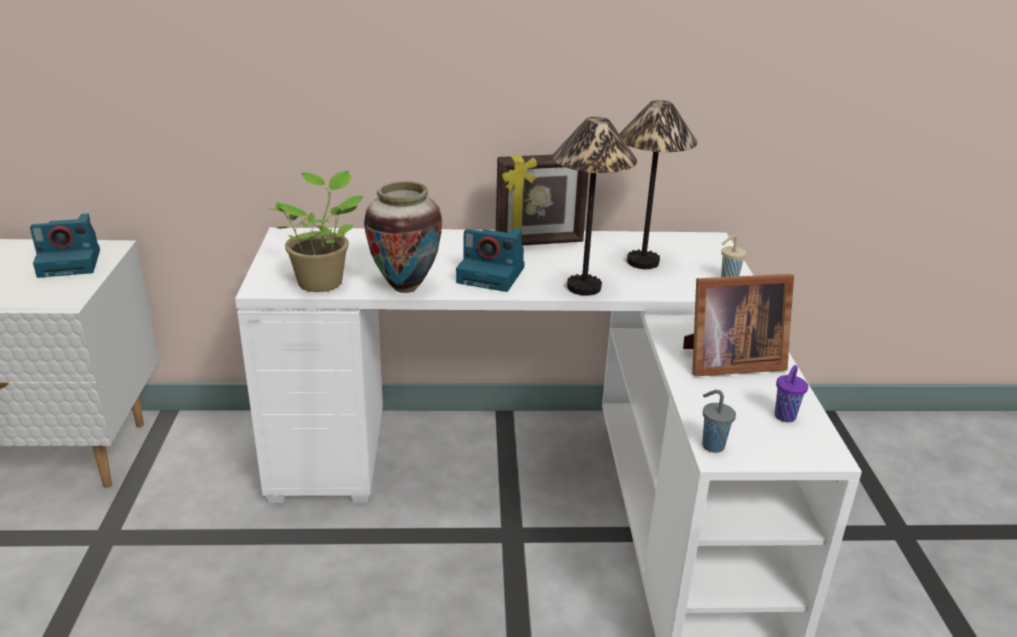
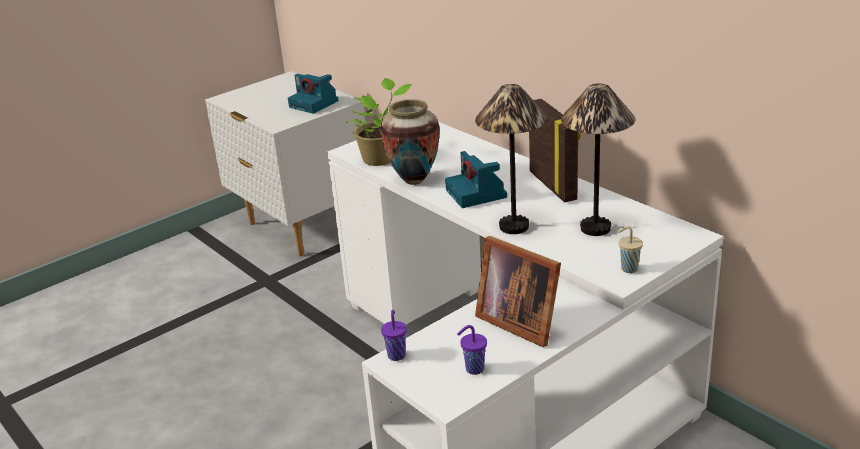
camera: 55 degrees right, 0 degrees up
picture frame [496,155,589,245] -> picture frame turned 150 degrees counterclockwise [529,99,581,203]
grey cup [702,390,736,453] -> purple cup [381,310,407,361]

